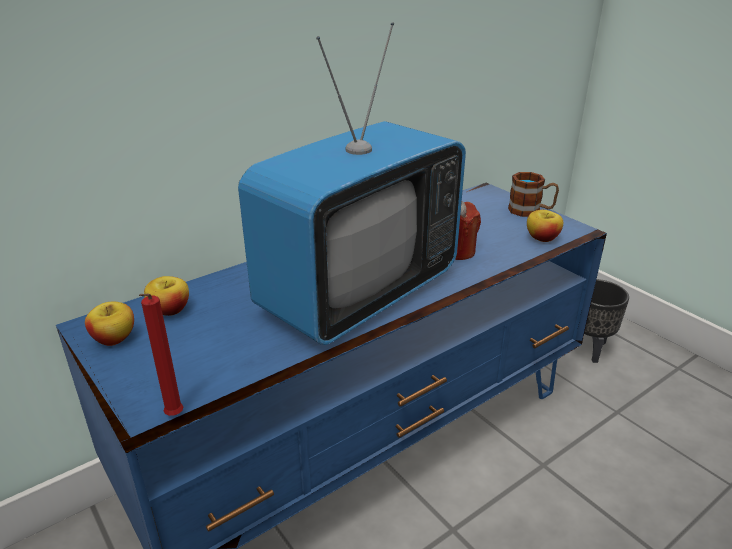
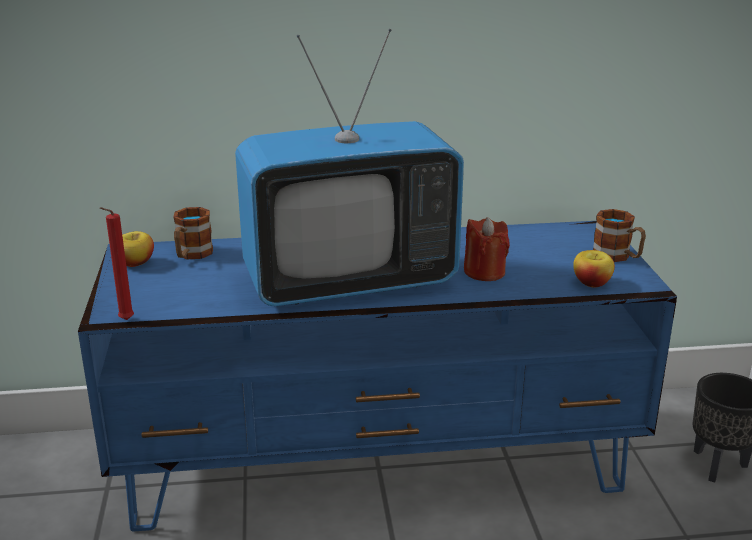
camera: 30 degrees right, 5 degrees down
apple [144,276,189,316] -> mug [173,207,213,259]

